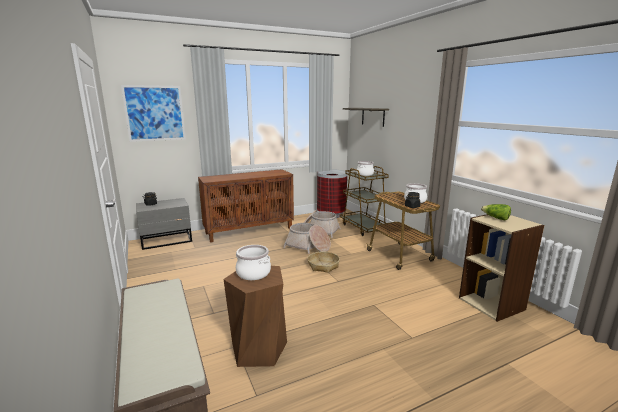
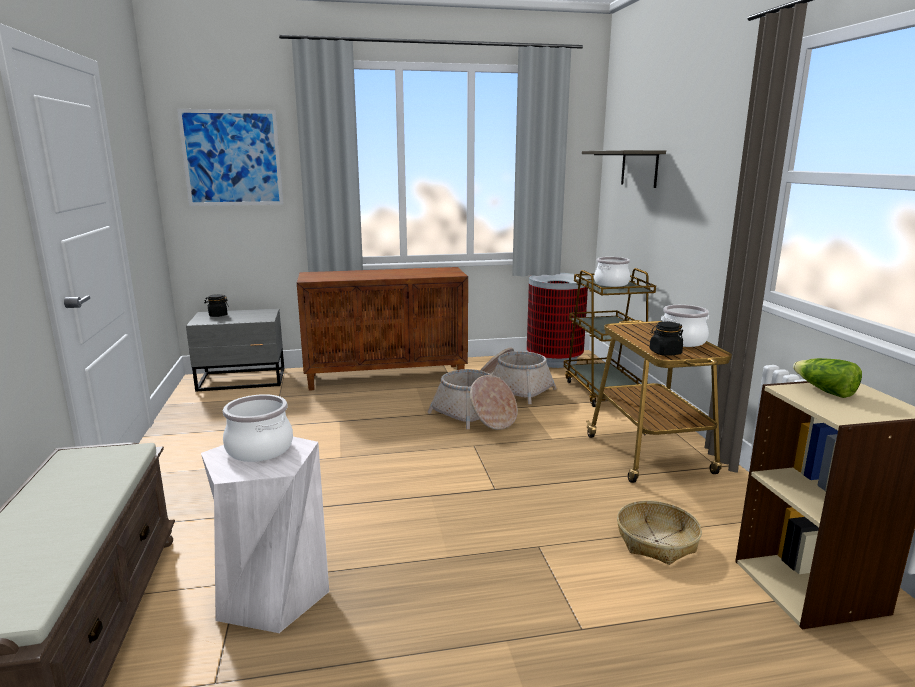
camera: 15 degrees right, 0 degrees up
brown stool [224,266,287,367] -> white stool [201,437,329,633]
basket [308,251,340,273] -> basket moved to [617,500,702,565]

